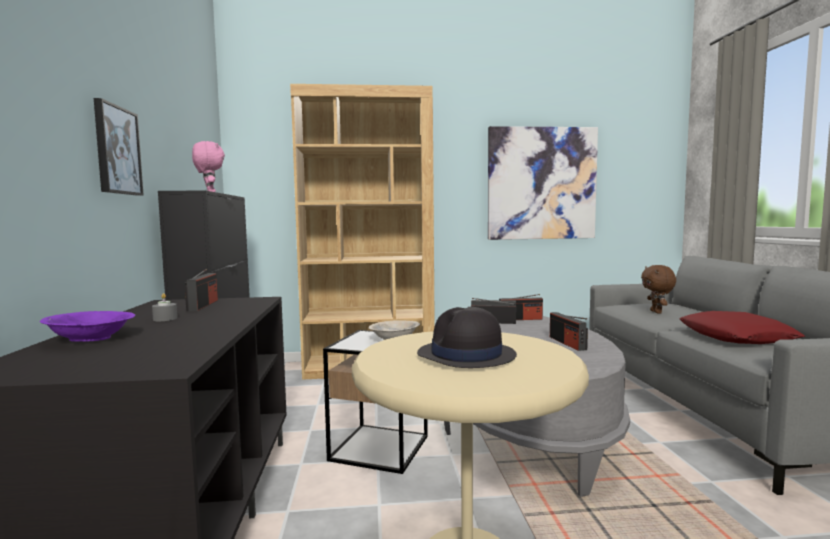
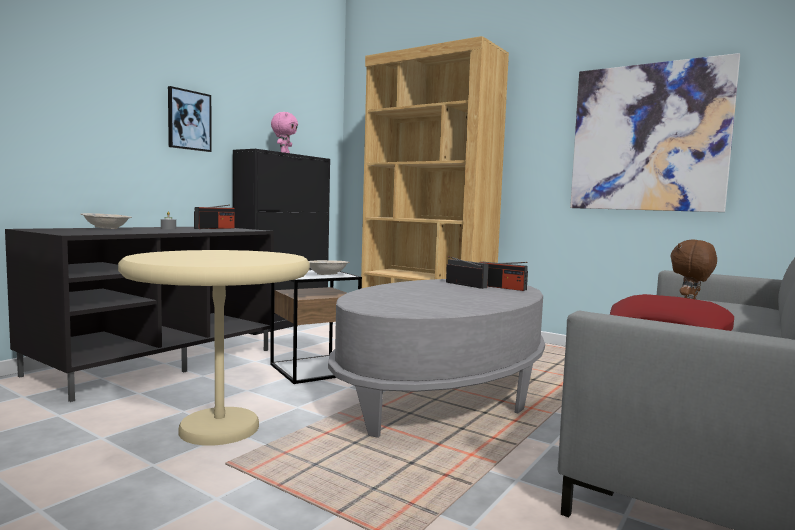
camera: 40 degrees right, 0 degrees up
purple bowl [40,311,135,342] -> beige bowl [81,213,132,229]
black hat [417,307,517,368] -> none
radio [550,312,588,351] -> none

